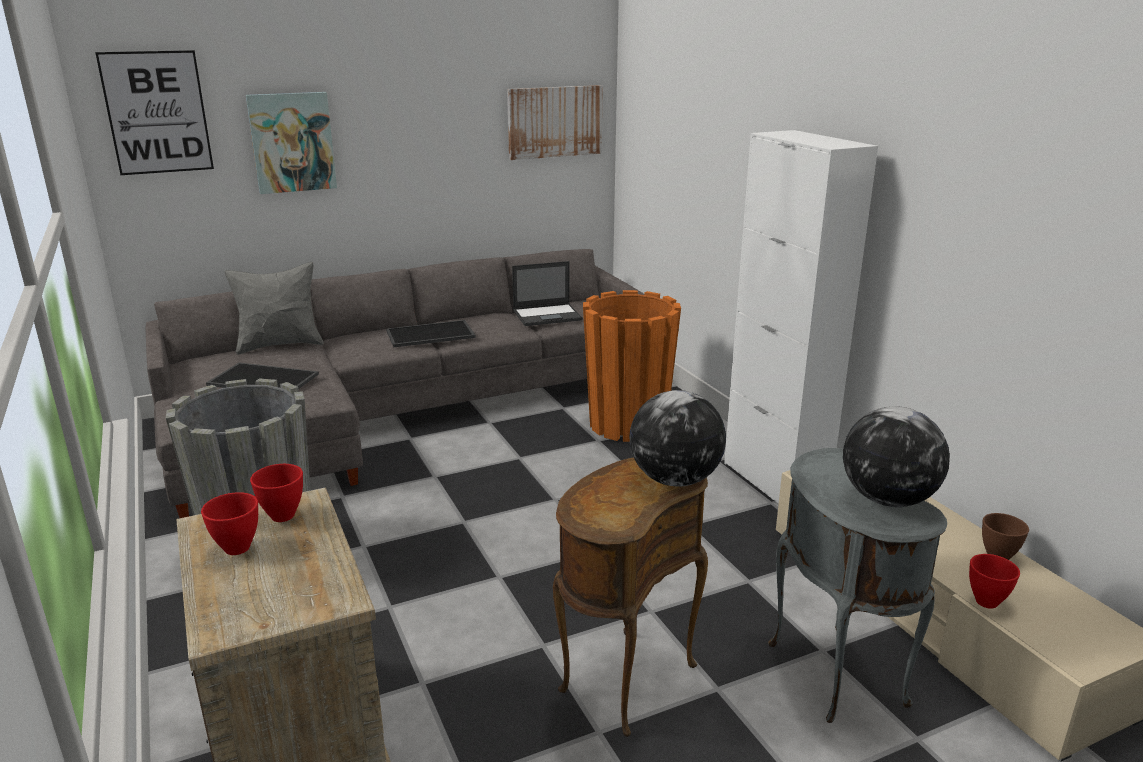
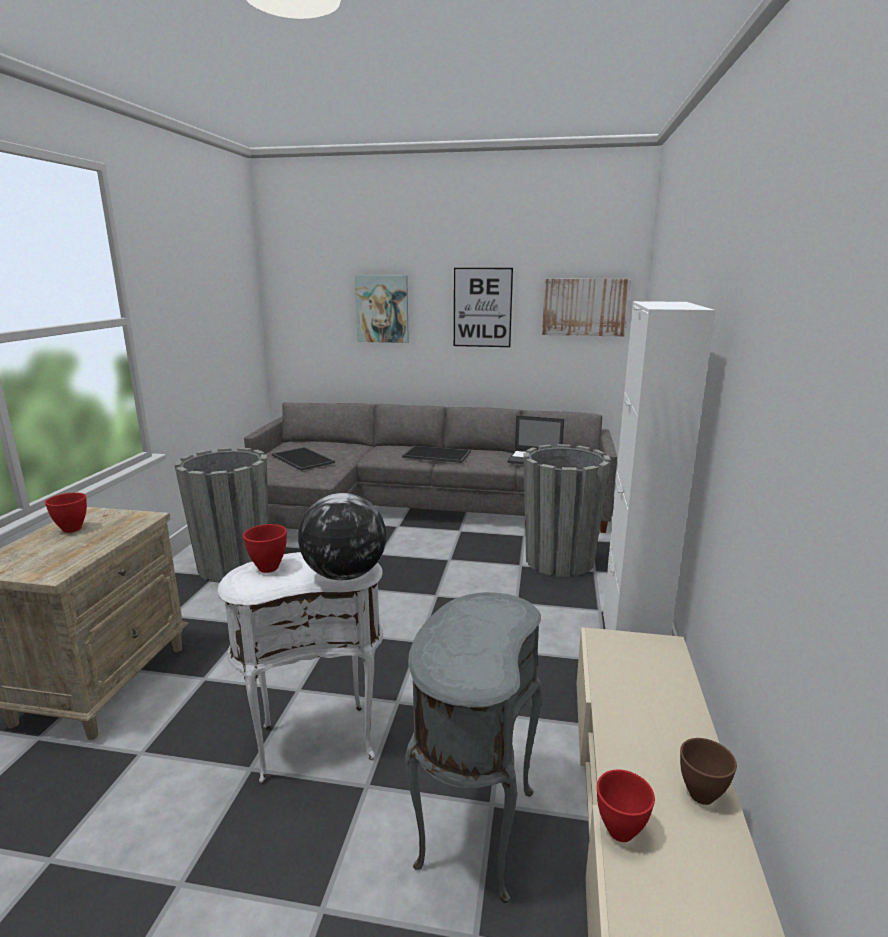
camera: 35 degrees right, 5 degrees down
picture [95,50,214,175] -> picture moved to [454,268,513,347]
grey pillow [225,262,324,355] -> none
red bowl [250,464,303,522] -> red bowl moved to [243,524,287,573]
brown side table [553,457,708,737] -> white side table [217,552,383,784]
orange planter [583,290,681,442] -> grey planter [523,444,611,577]
globe [843,406,950,507] -> none

